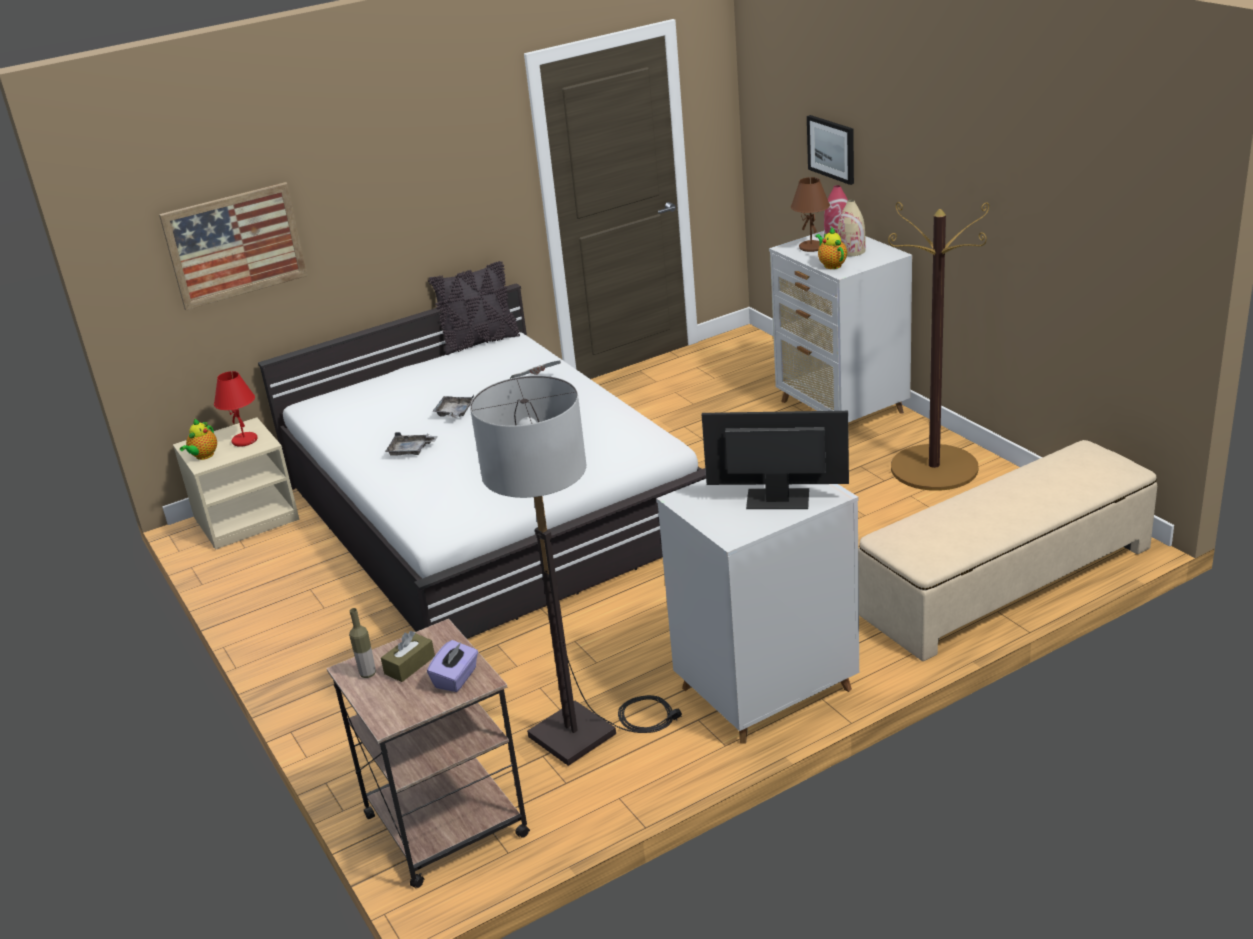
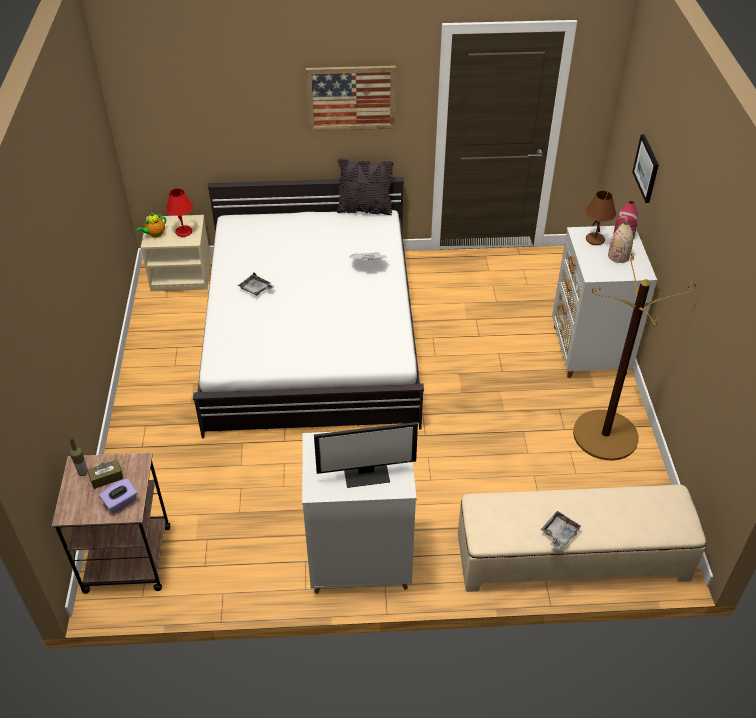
camera: 25 degrees right, 15 degrees up
picture [159,182,307,310] -> picture moved to [306,66,396,131]
grey tray [432,395,474,418] -> grey tray moved to [541,511,582,550]
floor lamp [470,376,682,766] -> none
monitor [702,411,849,509] -> monitor turned 135 degrees clockwise [314,422,418,488]
teapot [815,228,847,269] -> none

